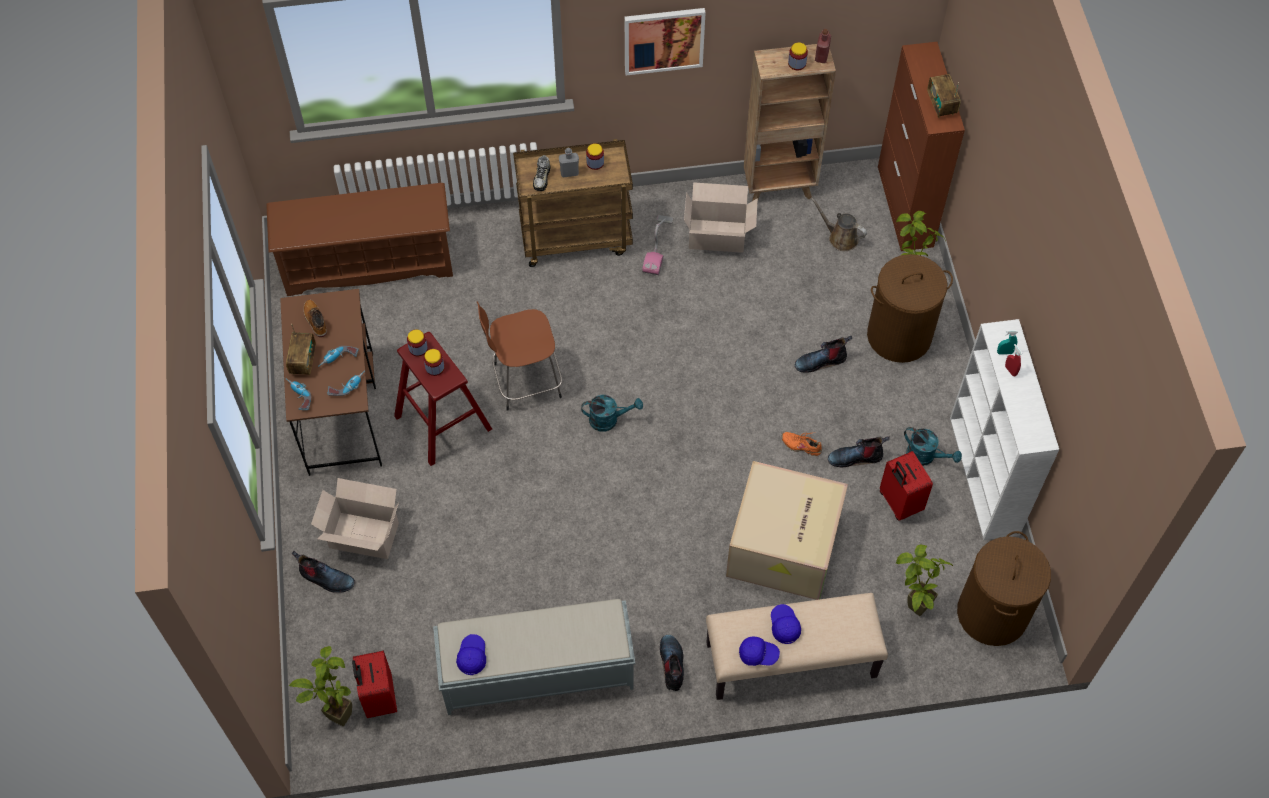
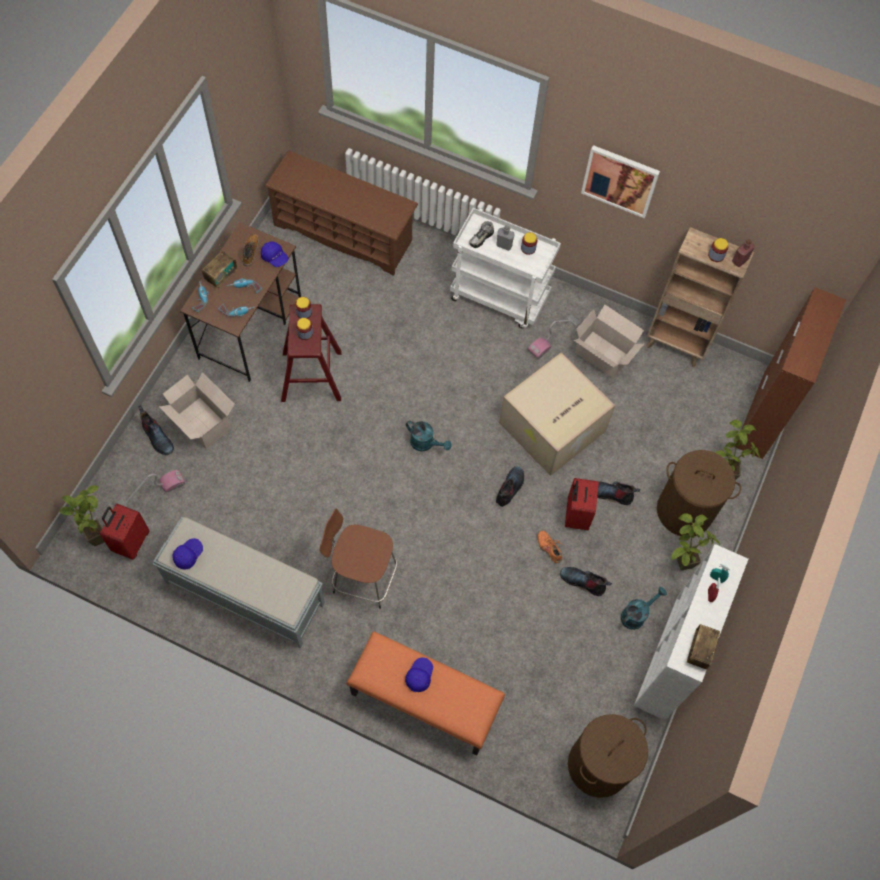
camera: 30 degrees right, 5 degrees up
brown stool [477,302,562,411] -> brown stool moved to [320,509,398,609]
brown cart [513,139,633,267] -> white cart [450,208,561,329]
boot [660,635,684,691] -> boot moved to [496,466,524,507]
beige bench [706,593,888,700] -> orange bench [347,631,505,755]
cardboard box [726,461,848,600] -> cardboard box moved to [499,353,615,476]
blue cap [739,636,780,666] -> blue cap moved to [261,241,288,267]
brown watering can [811,198,867,251] -> none
red suitcase [880,451,933,521] -> red suitcase moved to [565,478,599,530]
potted plant [896,545,953,616] -> potted plant moved to [671,513,720,571]
turquoise watering can [904,427,962,466] -> turquoise watering can turned 105 degrees counterclockwise [621,587,667,630]
radio [927,74,961,118] -> radio moved to [687,624,720,669]
none -> vacuum cleaner [117,470,185,507]

